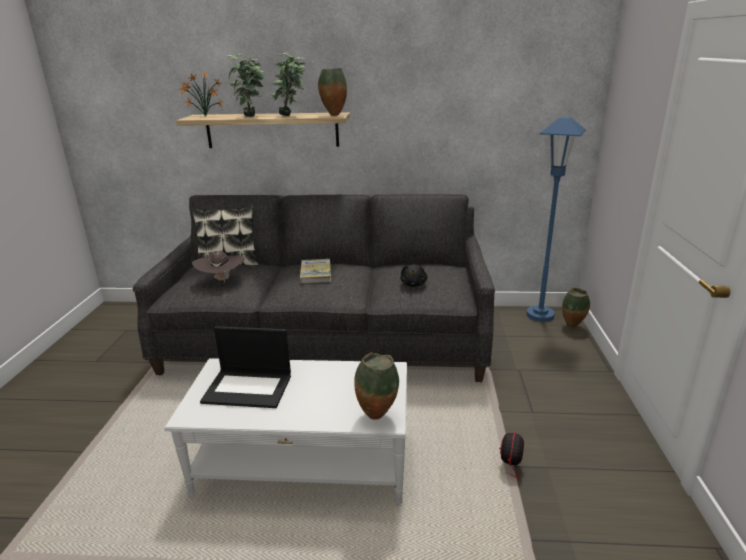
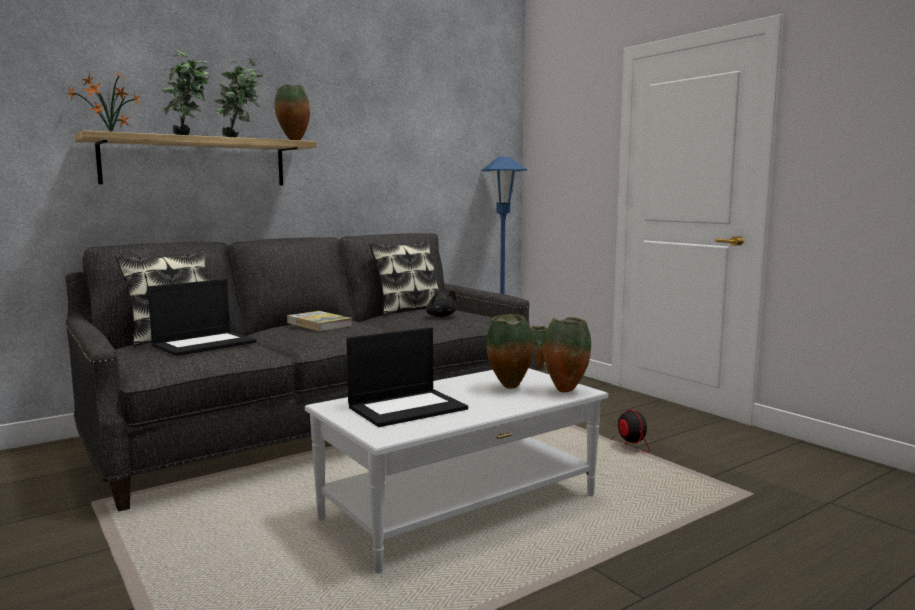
camera: 40 degrees left, 15 degrees down
brown hat [192,251,245,283] -> laptop [148,279,256,356]
none -> pillow [369,239,439,315]
none -> vase [486,314,534,389]

